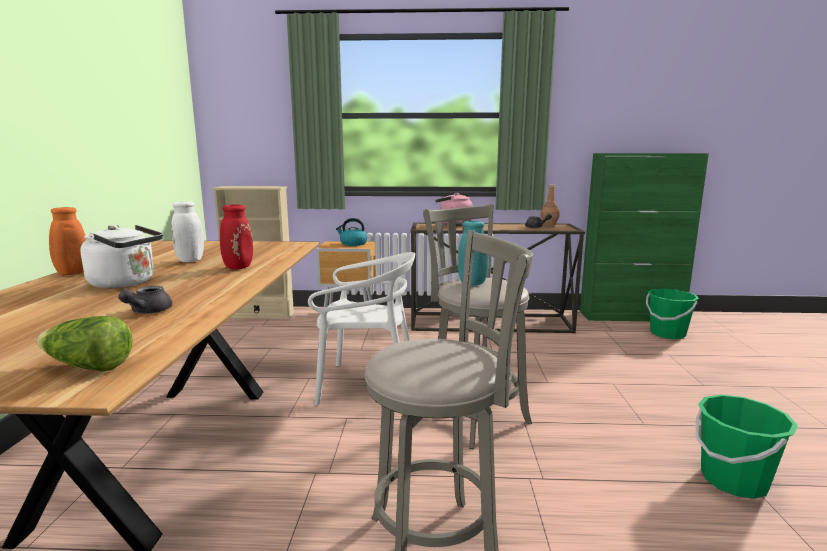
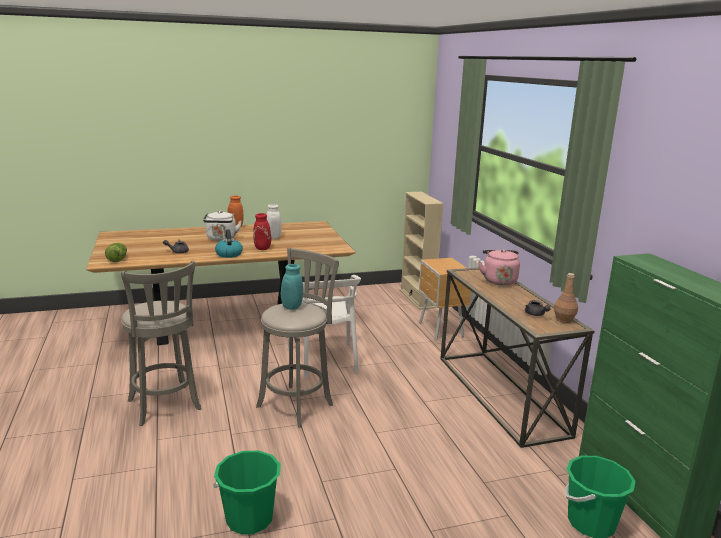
camera: 70 degrees right, 5 degrees up
kettle [336,218,367,246] -> kettle moved to [215,229,243,258]

